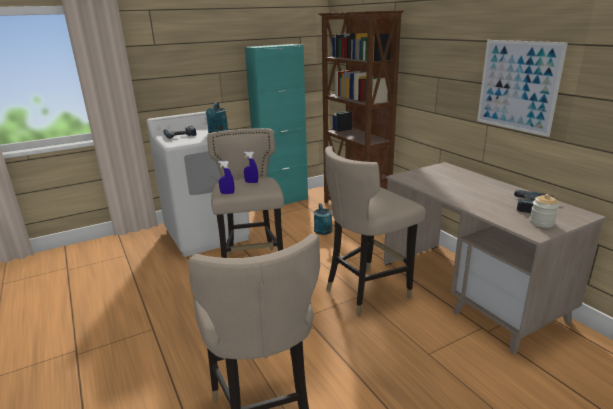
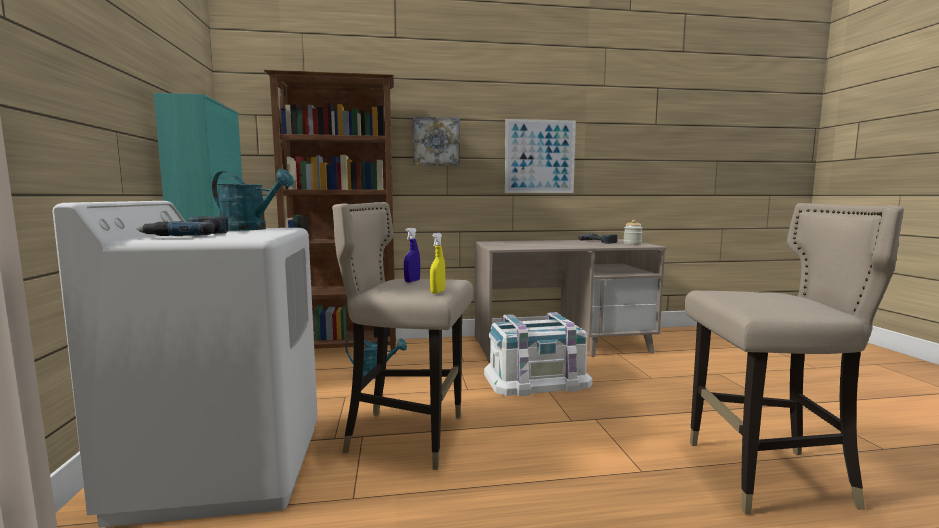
camera: 70 degrees left, 15 degrees down
blue spray bottle [218,161,234,194] -> yellow spray bottle [430,233,445,294]
beige stool [325,146,426,316] -> white storage box [484,312,592,396]
none -> picture [413,117,460,166]

